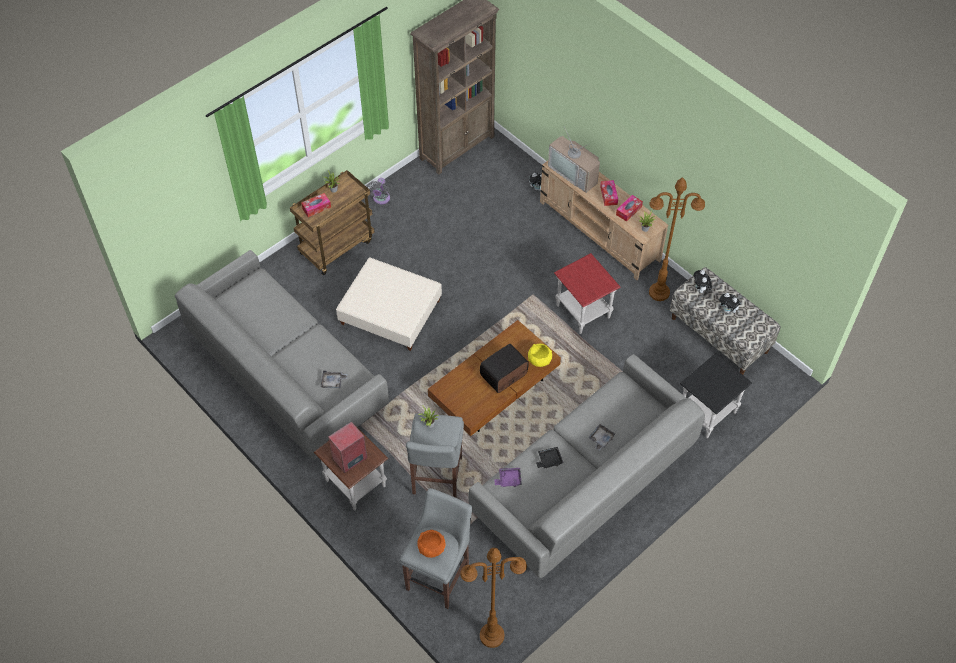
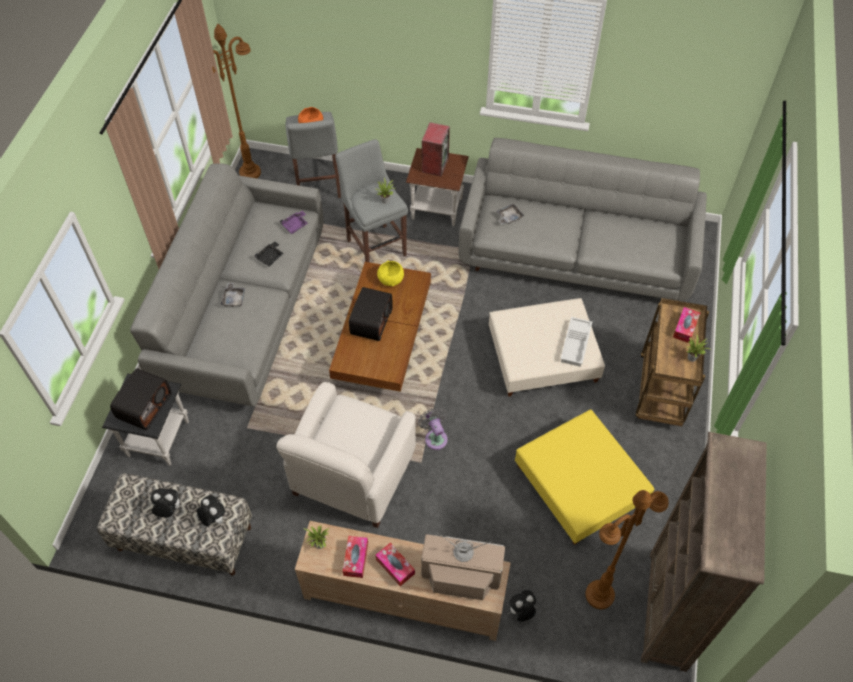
camera: 145 degrees right, 0 degrees up
grey fan [367,178,390,204] -> grey fan moved to [418,407,448,450]
yellow bowl [528,344,552,367] -> yellow bowl moved to [377,261,404,286]
red side table [554,253,621,334] -> white armchair [276,382,416,528]
brown floor lamp [649,177,705,301] -> brown floor lamp moved to [585,490,669,609]
none -> radio [110,368,171,430]
none -> yellow ottoman [515,409,655,545]
none -> white tray [561,317,592,367]

